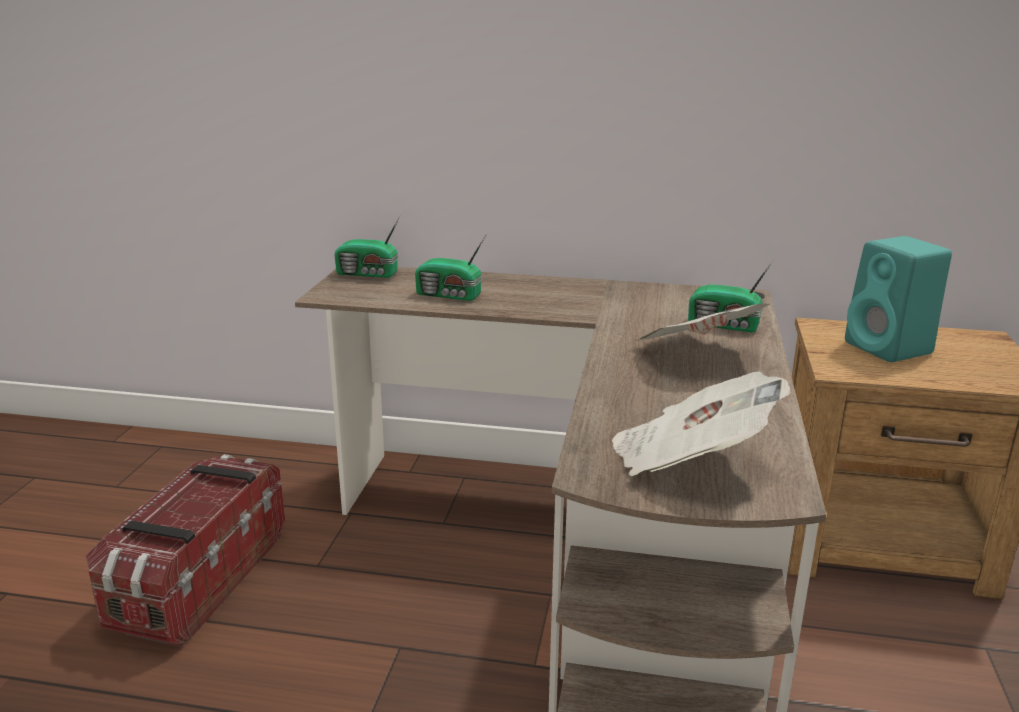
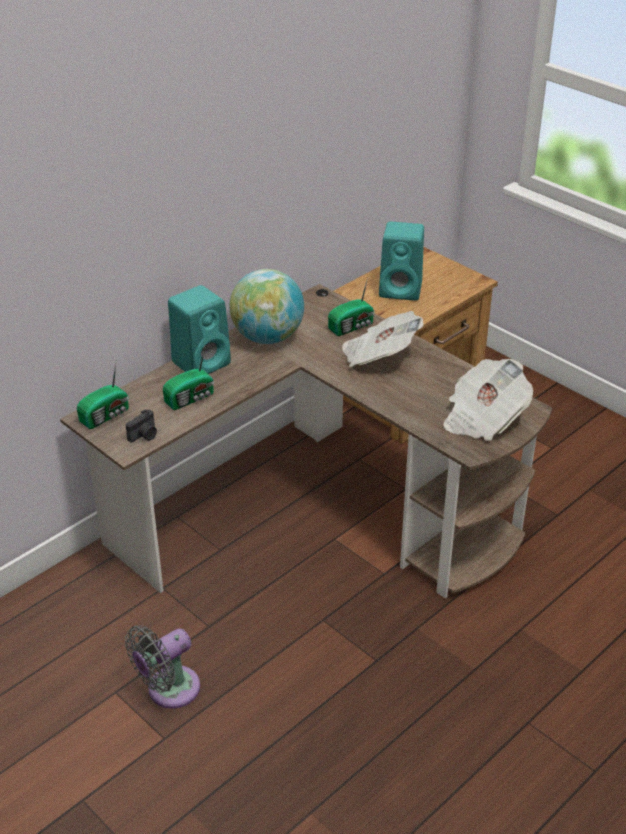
camera: 55 degrees left, 15 degrees up
storage box [86,454,285,647] -> grey fan [125,625,200,709]
none -> camera [126,409,157,442]
none -> turquoise speaker [168,285,231,374]
none -> globe [229,269,304,344]

